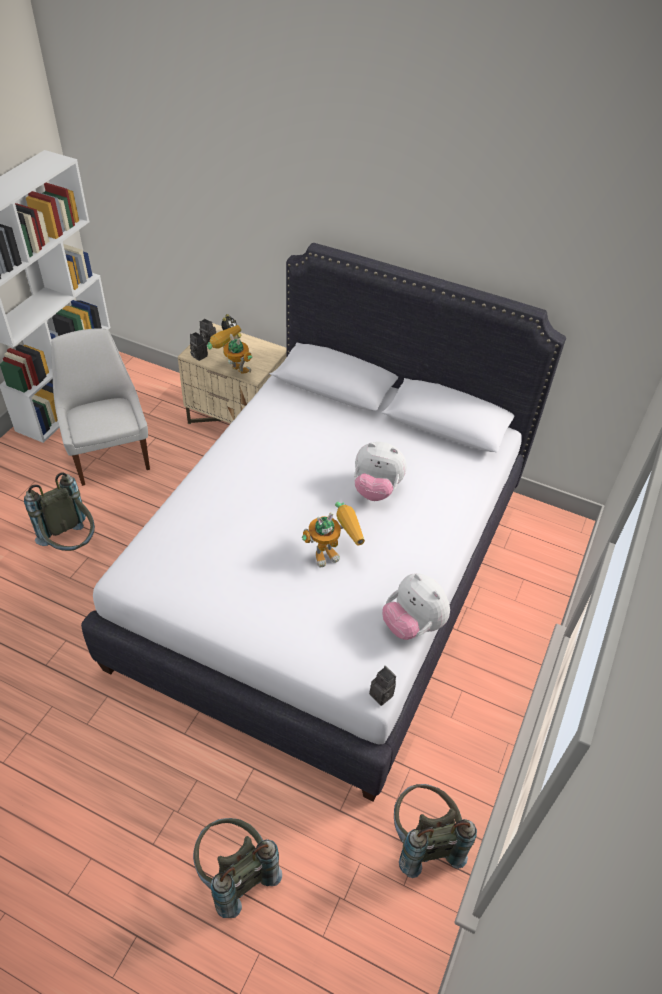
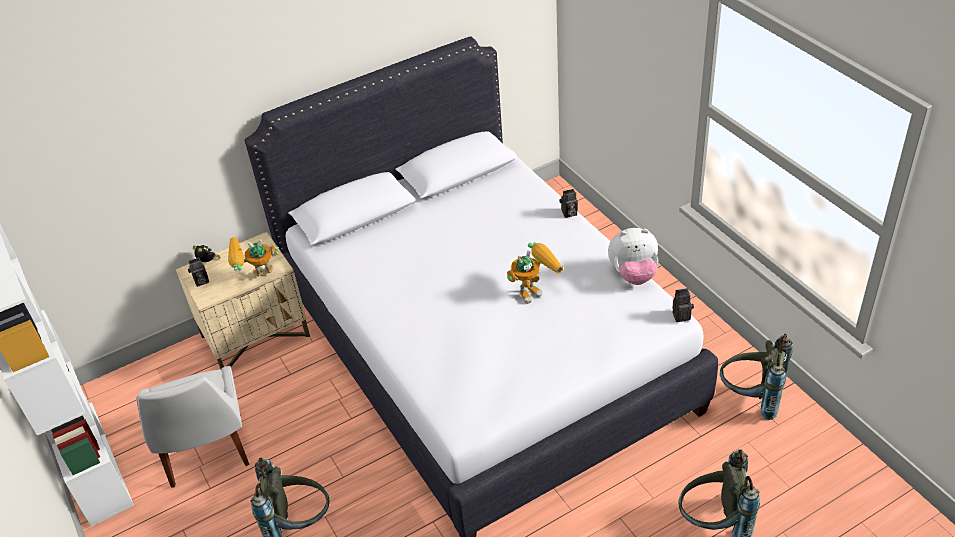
camera: 50 degrees left, 5 degrees down
white chair [51,328,150,486] -> white chair turned 120 degrees counterclockwise [136,366,249,488]
camera [190,332,208,361] -> camera moved to [559,189,578,218]
toy robot [302,502,365,568] -> toy robot turned 45 degrees clockwise [507,242,563,304]
plush toy [354,442,407,501] -> none

